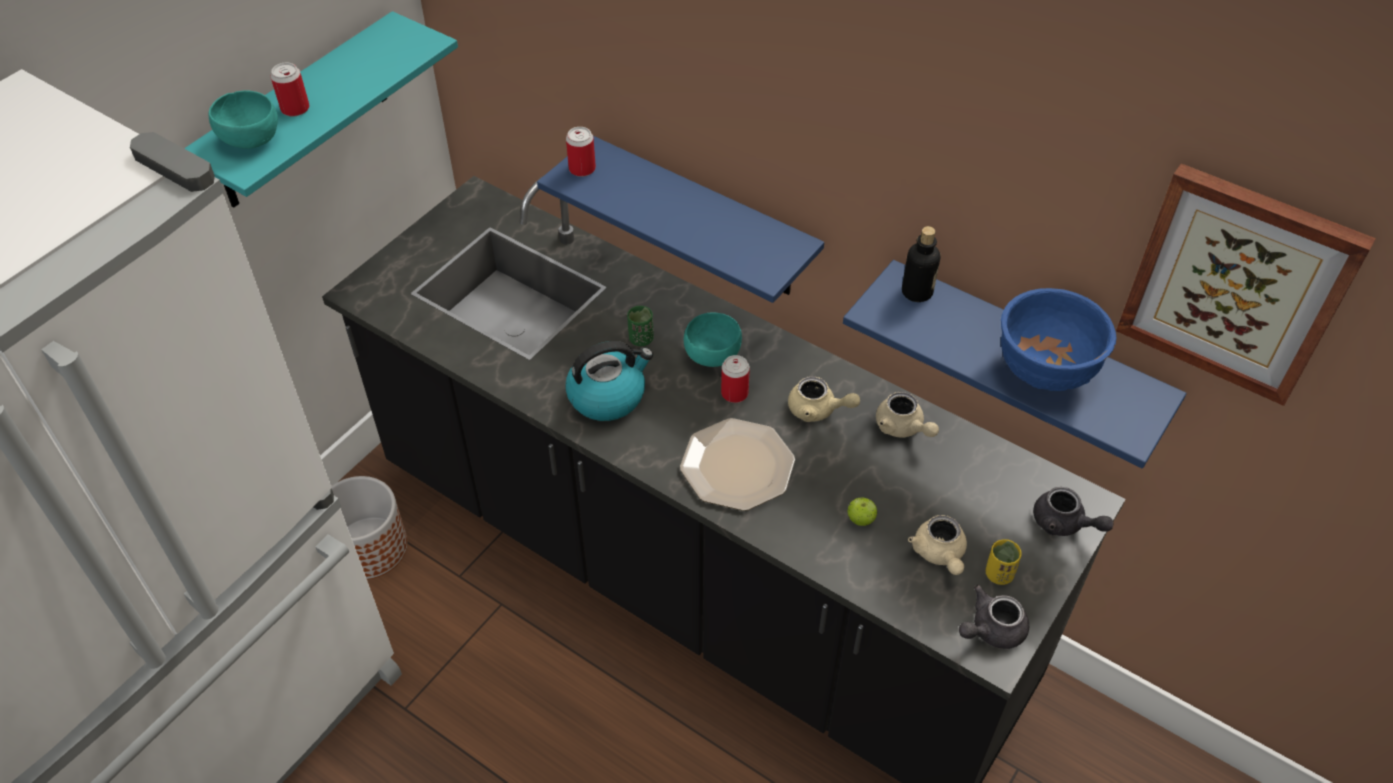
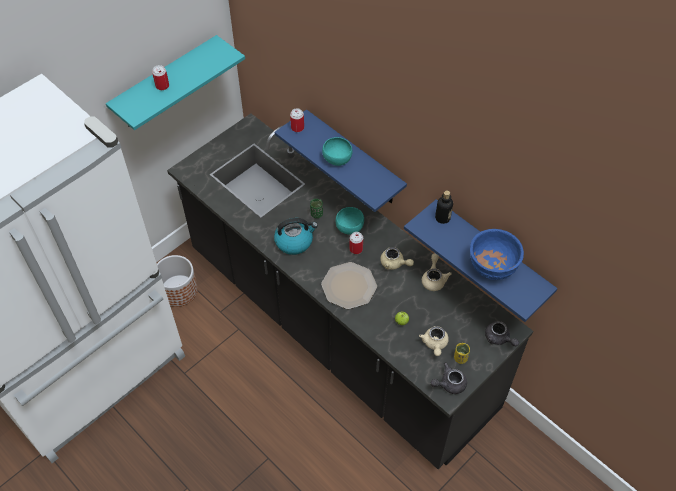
camera: 10 degrees right, 5 degrees up
turquoise bowl [209,90,278,149] -> turquoise bowl moved to [322,137,353,166]
beige teapot [876,392,939,437] -> beige teapot turned 150 degrees counterclockwise [422,254,452,291]
picture [1116,164,1376,406] -> none

